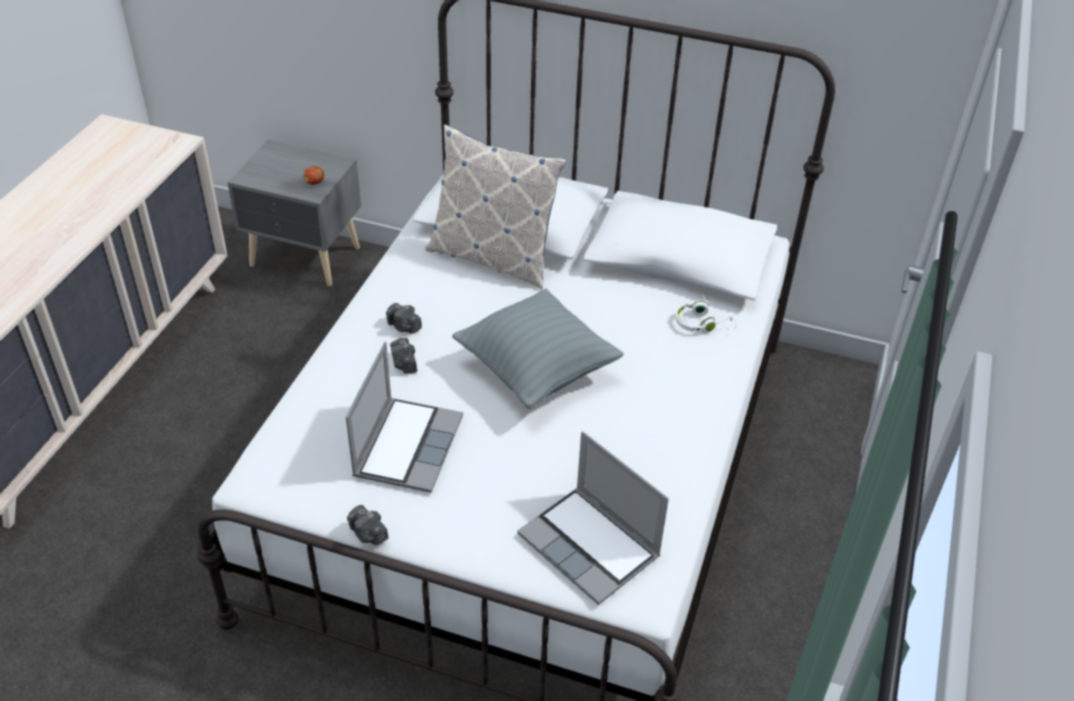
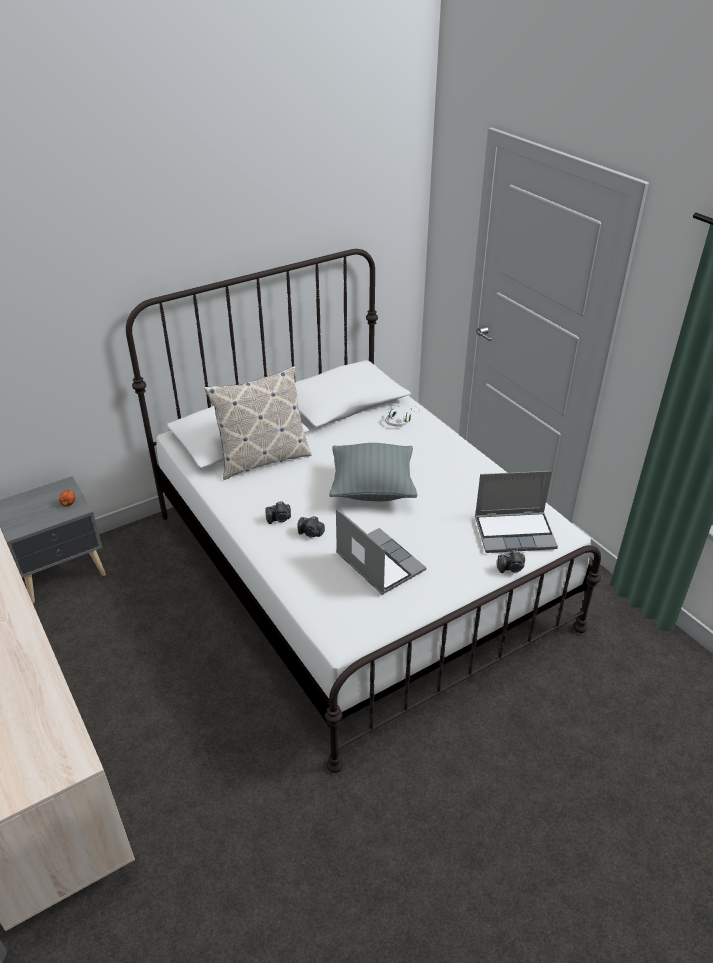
camera: 50 degrees left, 5 degrees down
camera [347,505,388,545] -> camera moved to [497,550,525,573]

